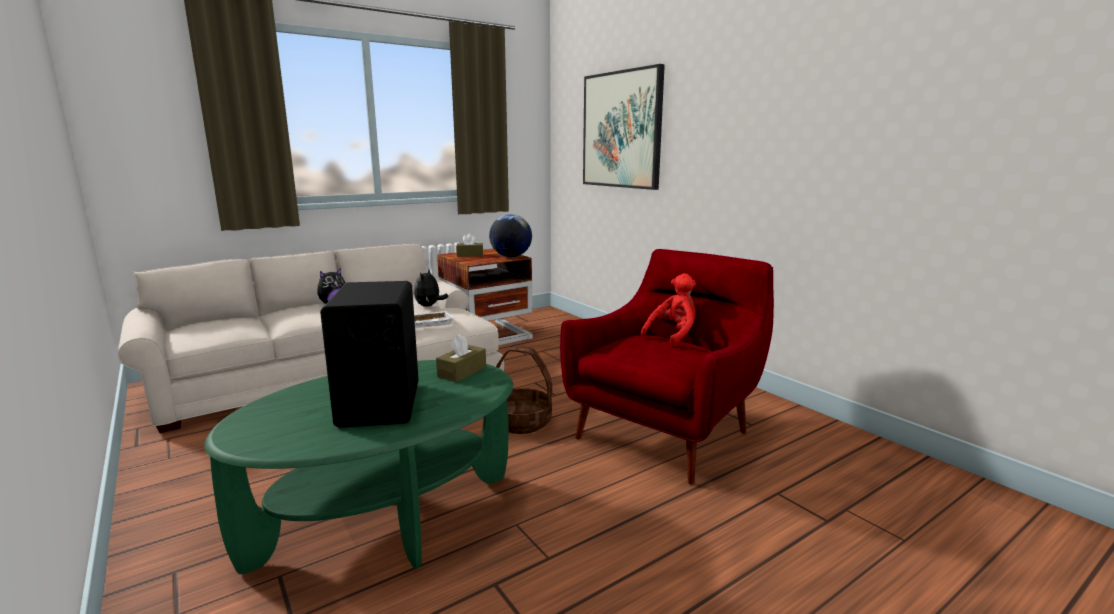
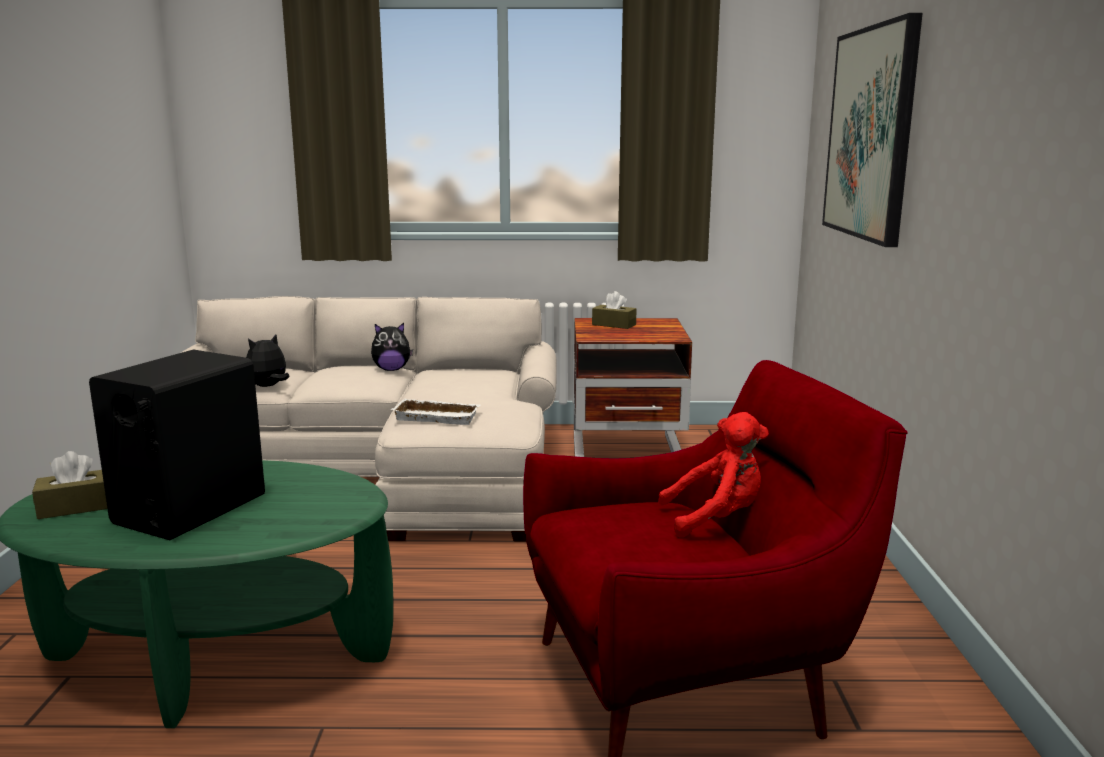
camera: 35 degrees right, 0 degrees up
plush toy [414,270,448,307] -> plush toy moved to [246,334,290,387]
brown tissue box [436,334,486,382] -> brown tissue box moved to [32,451,107,519]
globe [489,214,532,257] -> none
basket [496,346,552,434] -> none

